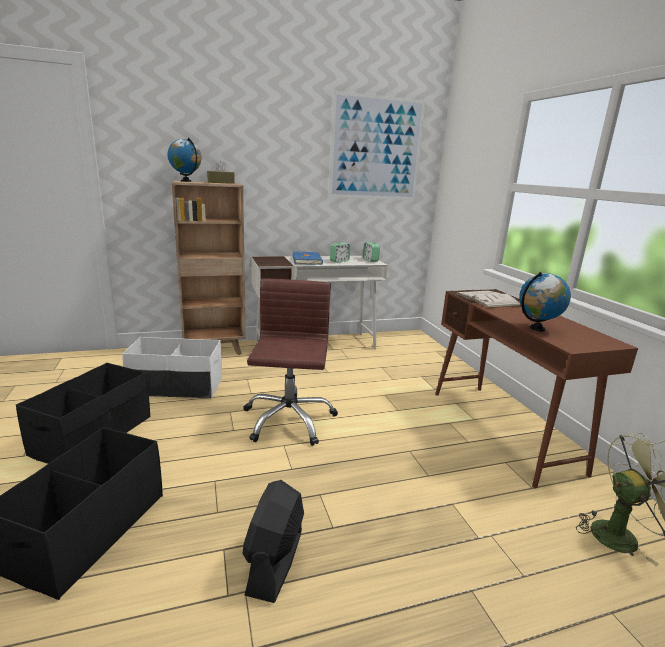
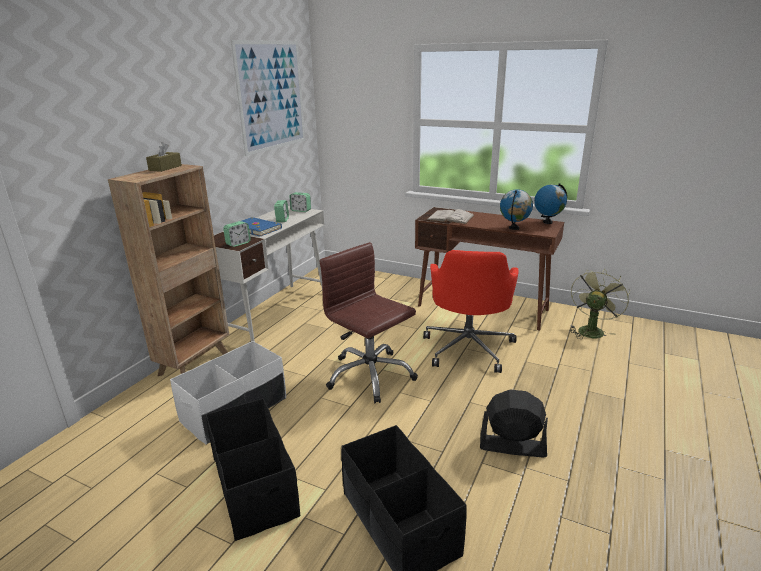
camera: 45 degrees left, 5 degrees up
globe [167,137,201,182] -> globe moved to [534,183,567,224]
black fan [243,480,304,603] -> black fan turned 135 degrees clockwise [480,390,548,458]
none -> alarm clock [223,221,251,247]
none -> red office chair [423,250,519,373]

